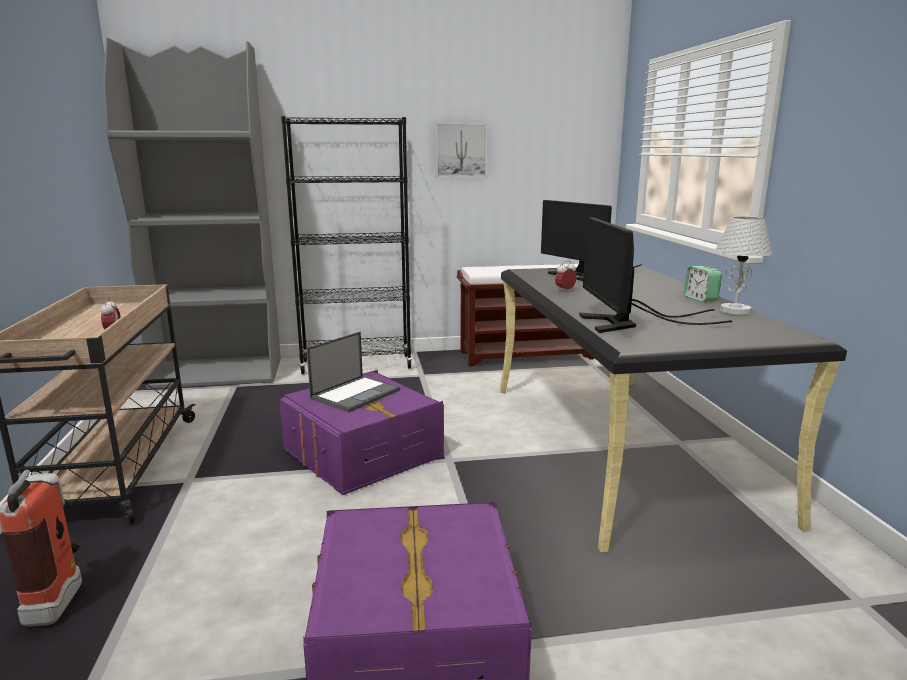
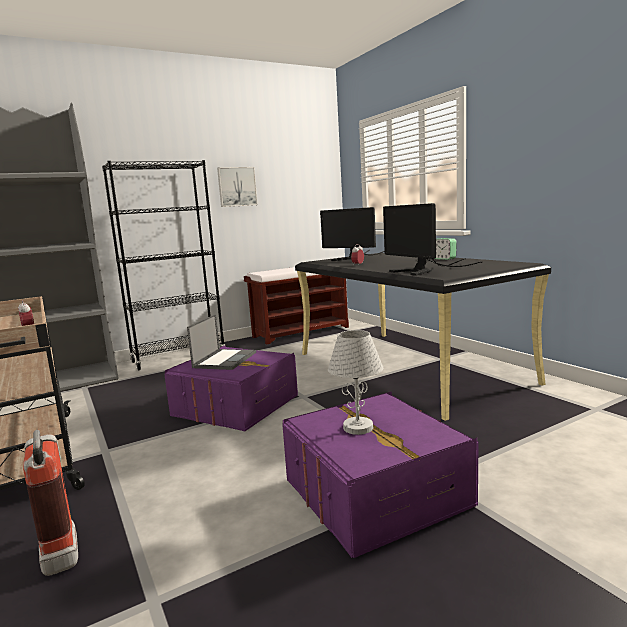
camera: 20 degrees left, 5 degrees down
white table lamp [715,216,773,315] -> white table lamp moved to [328,330,383,435]

